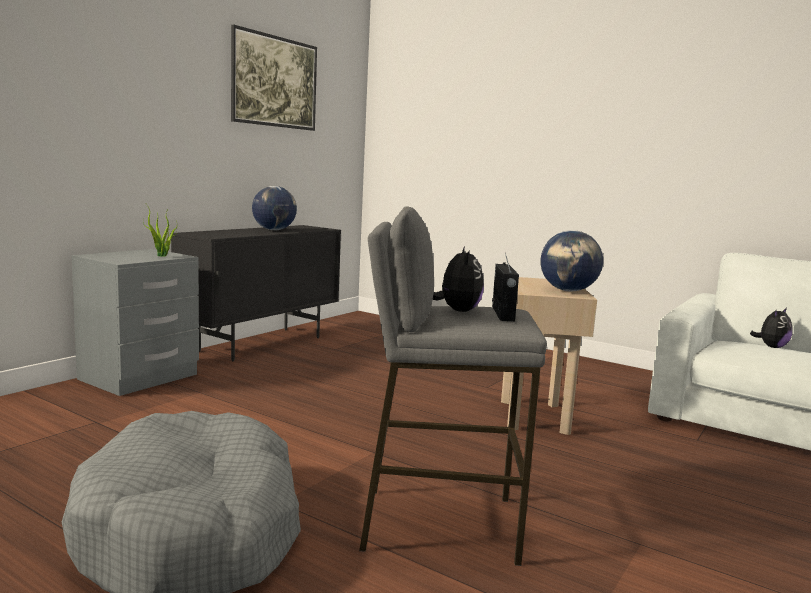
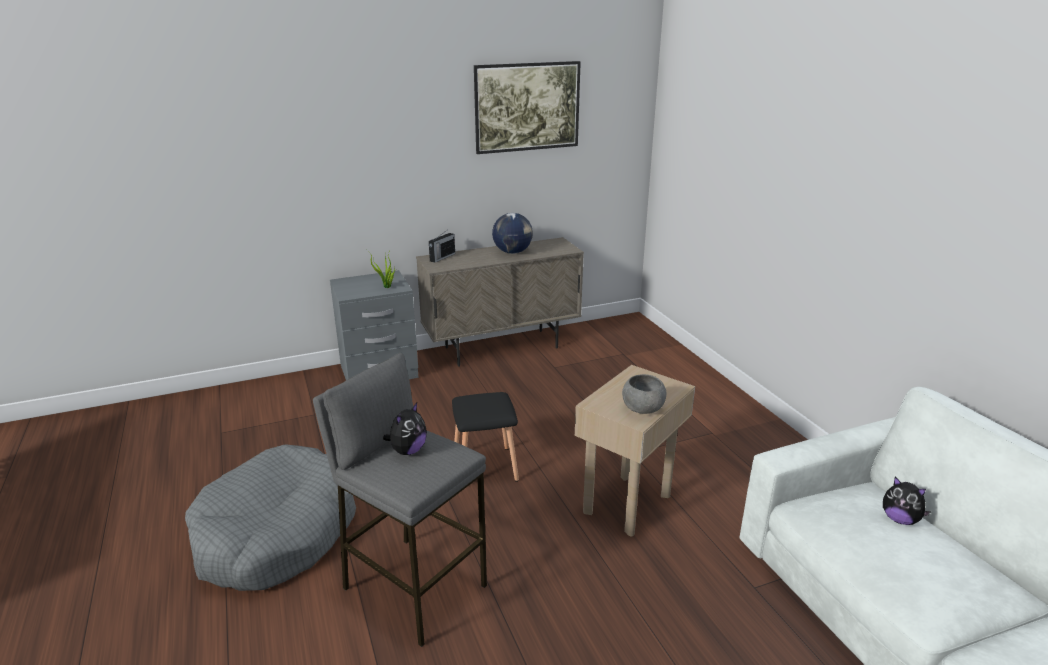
camera: 35 degrees right, 15 degrees up
black cabinet [171,225,341,361] -> beige cabinet [416,237,584,367]
radio [492,253,519,322] -> radio moved to [429,230,455,263]
globe [541,230,603,292] -> grey bowl [622,374,666,414]
plush toy [750,308,793,348] -> plush toy turned 45 degrees clockwise [883,477,931,525]
none -> black stool [452,392,519,482]

